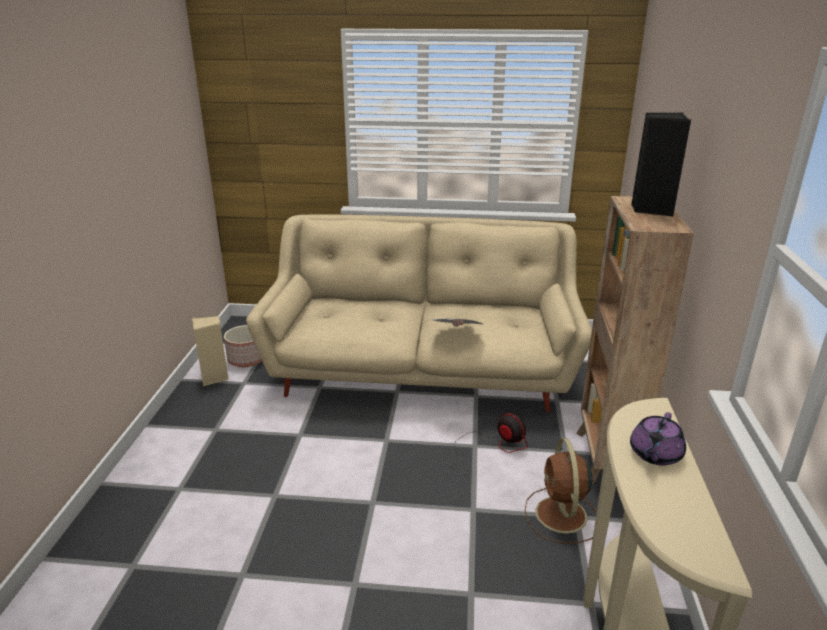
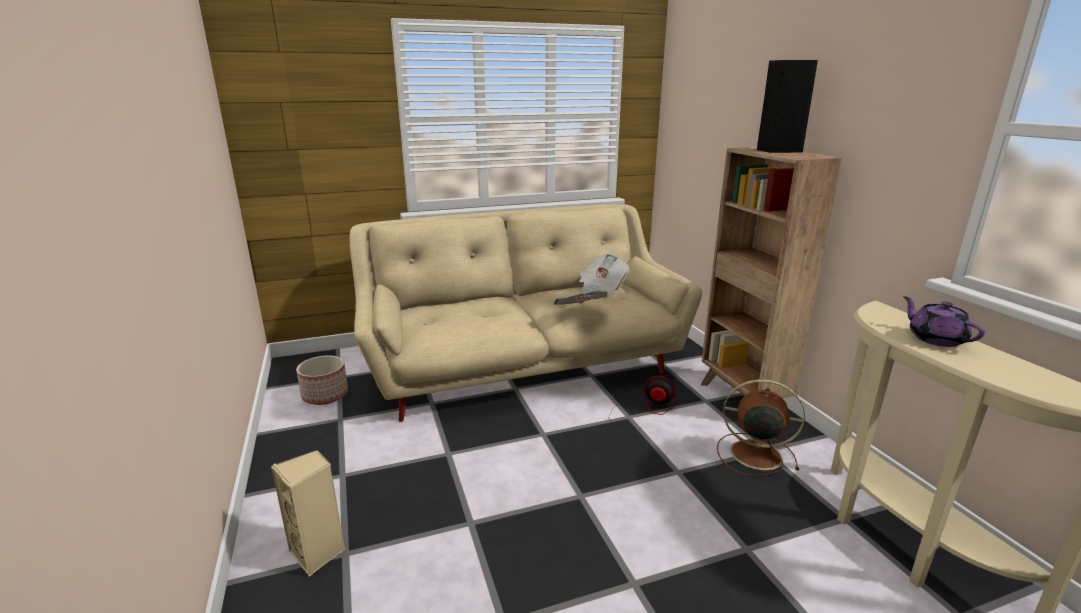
camera: 25 degrees left, 5 degrees down
beige speaker [192,316,229,386] -> beige speaker moved to [271,450,345,577]
brown fan [525,438,597,543] -> brown fan turned 135 degrees clockwise [717,379,805,476]
purple teapot [630,412,686,465] -> purple teapot turned 150 degrees clockwise [903,296,985,347]
none -> newspaper [579,254,630,295]

